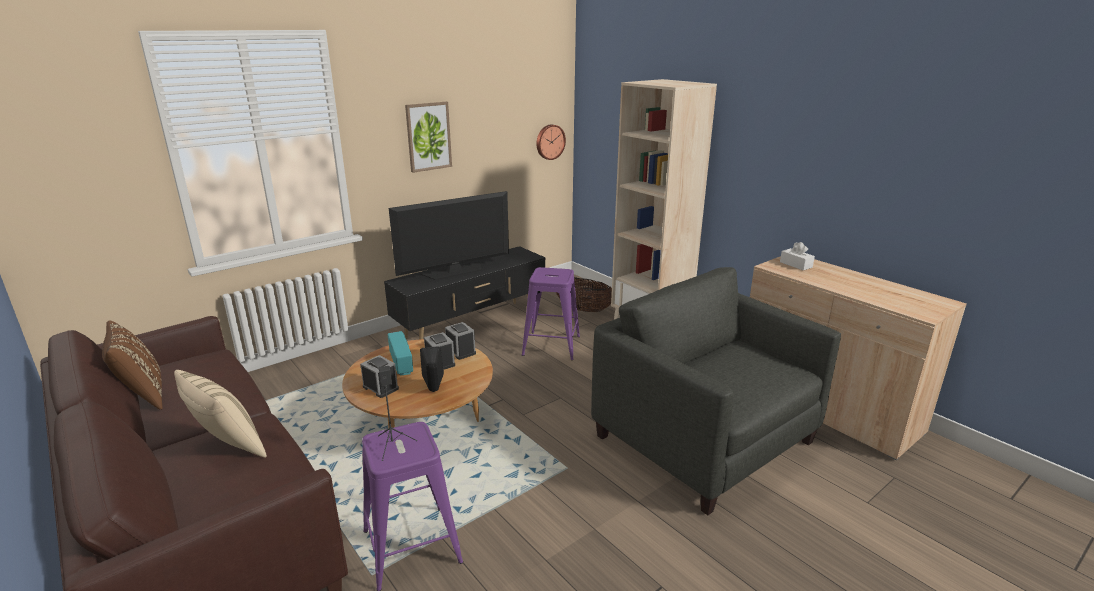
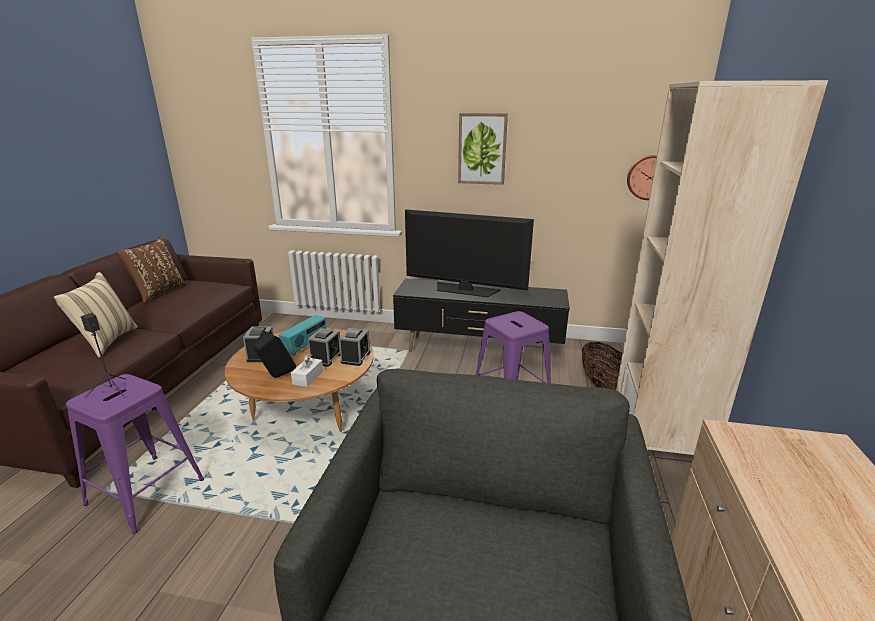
camera: 50 degrees right, 0 degrees up
white tissue box [780,242,815,270] -> white tissue box moved to [291,354,323,387]

